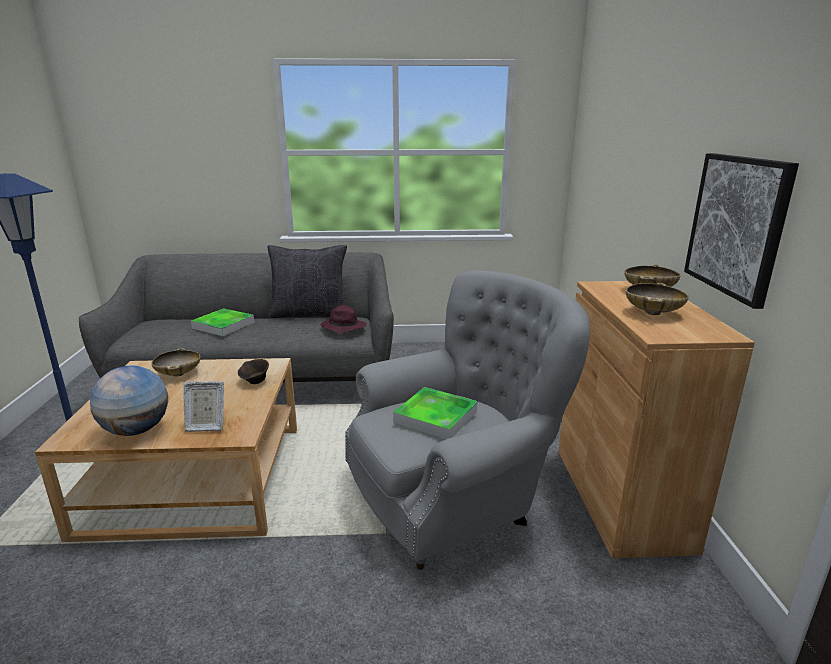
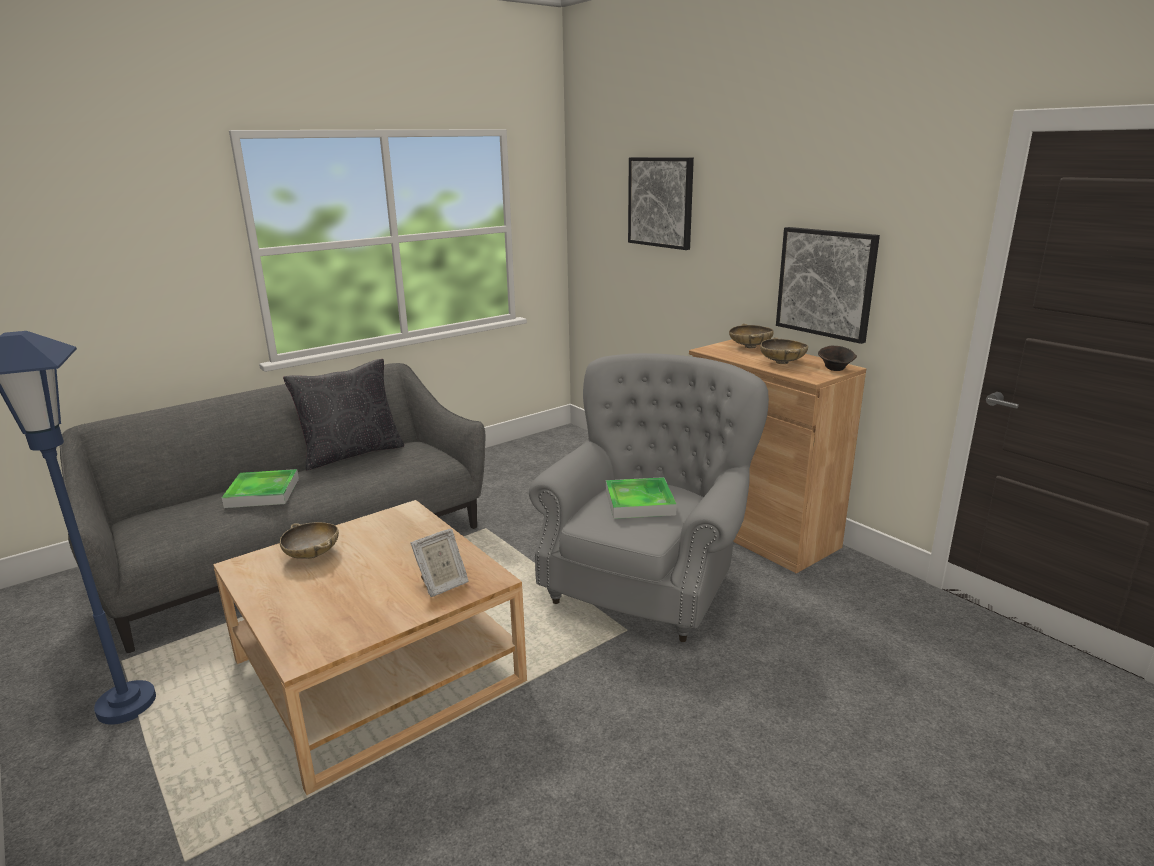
camera: 35 degrees left, 0 degrees up
globe [90,366,168,436] -> none
brown bowl [238,359,269,384] -> brown bowl moved to [818,346,857,371]
purple hat [320,305,366,333] -> none
none -> picture [628,157,694,250]

